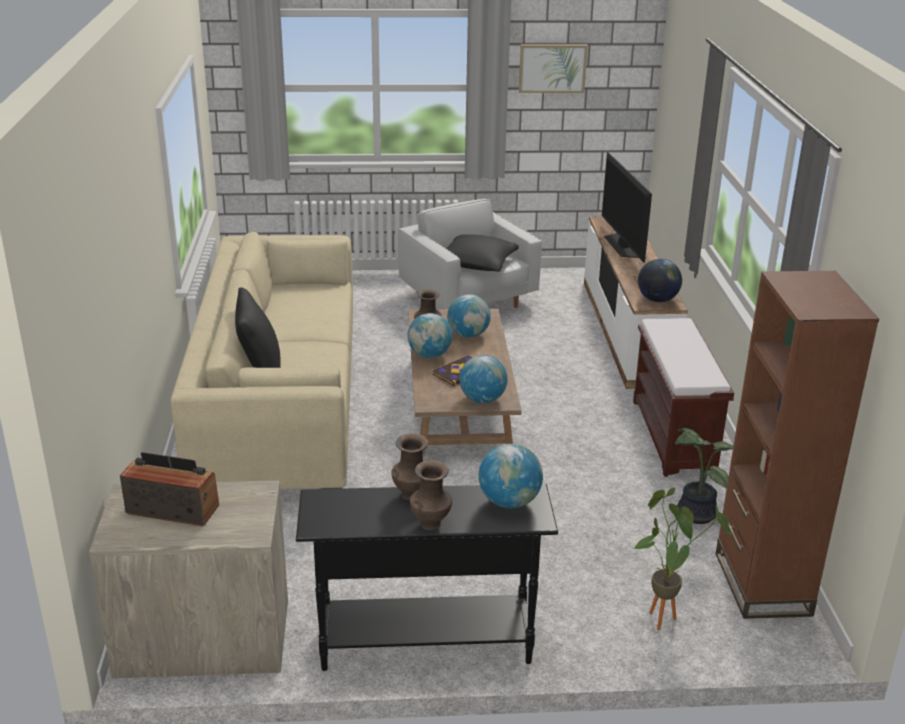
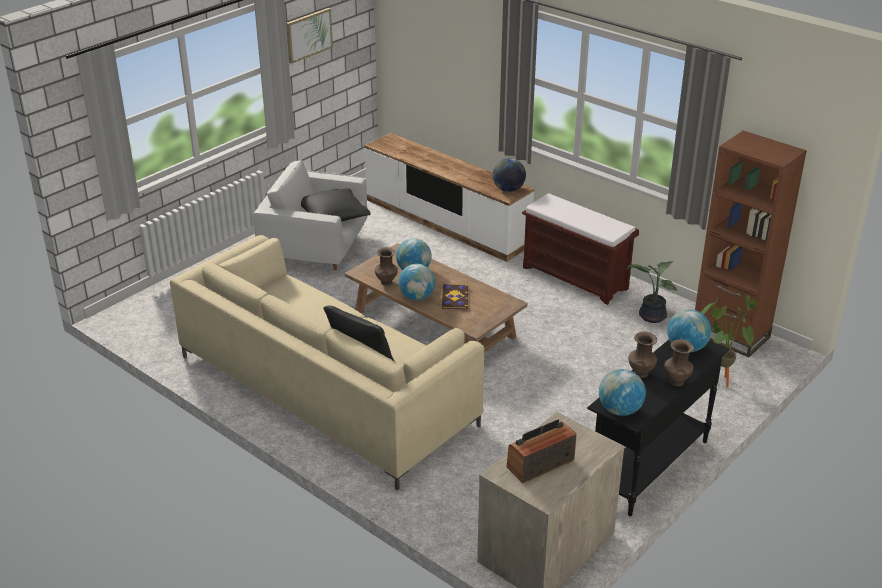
camera: 45 degrees left, 5 degrees up
globe [459,355,508,403] -> globe moved to [599,369,646,416]
television [602,152,652,263] -> none

